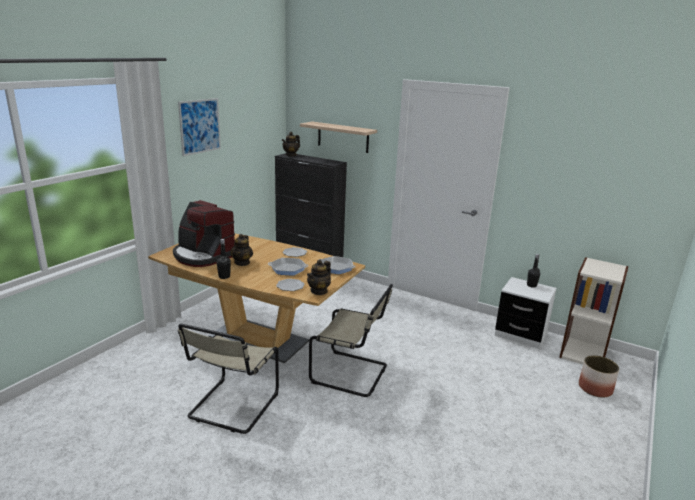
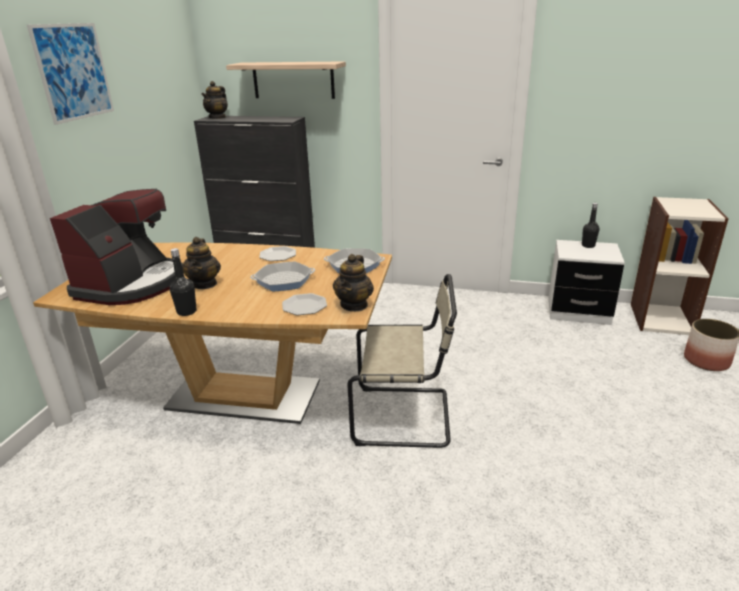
camera: 15 degrees left, 5 degrees up
coffee machine [173,200,235,267] -> coffee machine turned 90 degrees counterclockwise [50,189,183,305]
beige chair [178,324,279,434] -> none

